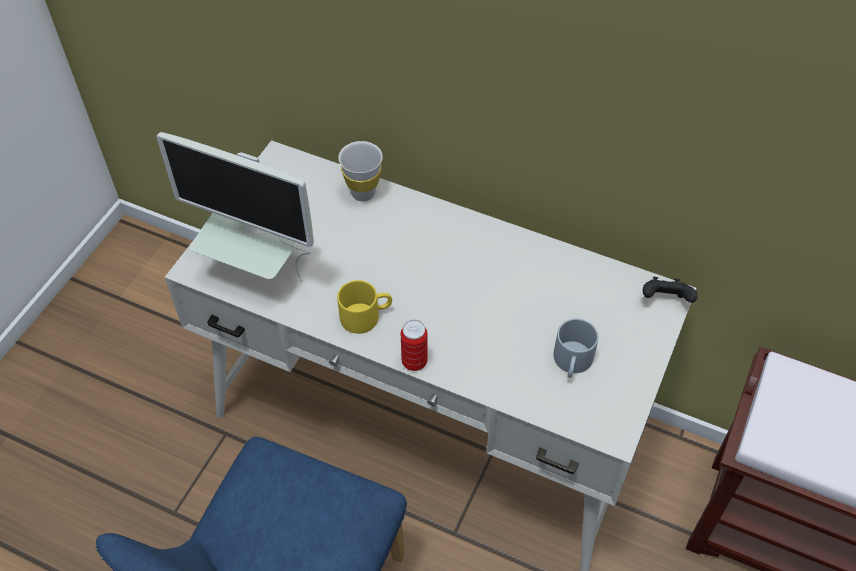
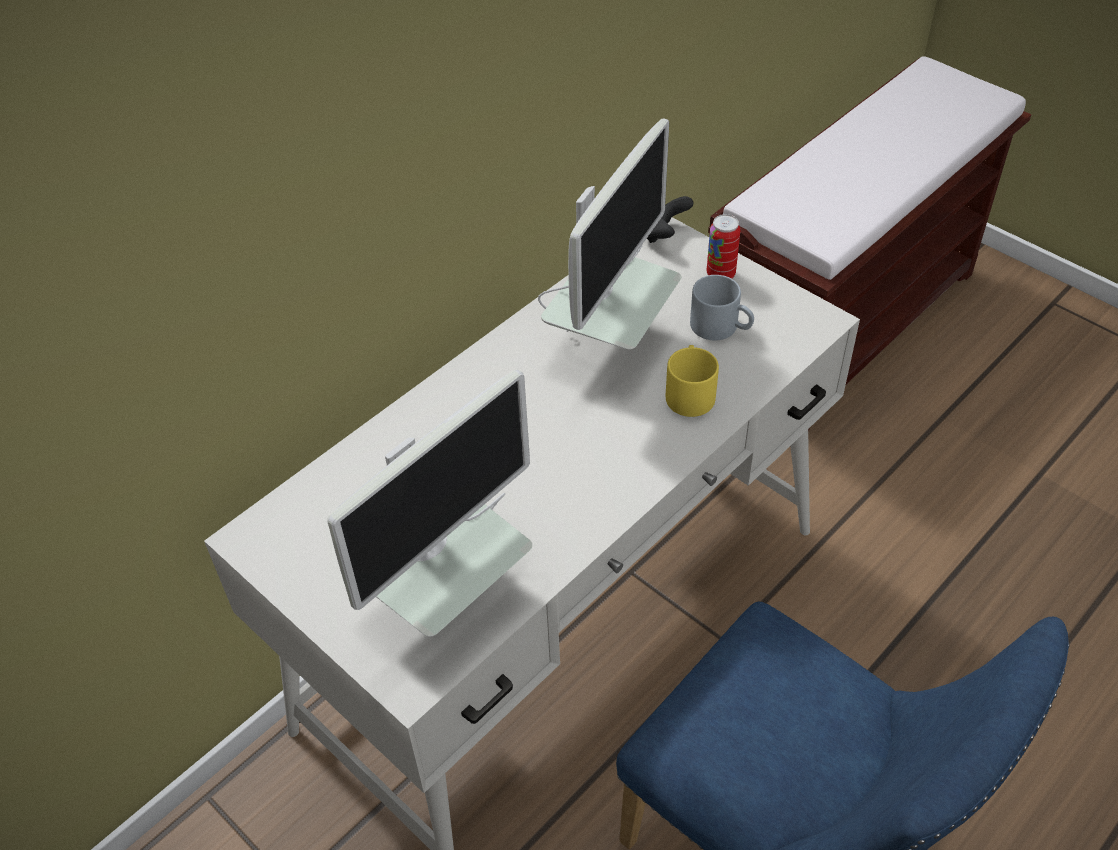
camera: 70 degrees left, 5 degrees down
yellow mug [337,280,392,334] -> yellow mug moved to [666,345,719,417]
white cup [338,141,383,201] -> none
can [401,320,427,371] -> can moved to [707,214,740,279]
none -> monitor [538,118,682,349]

